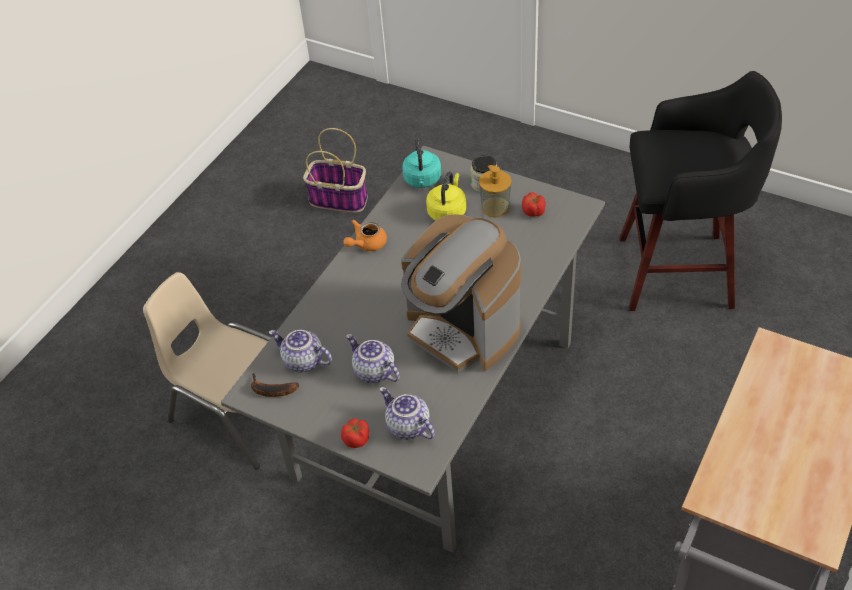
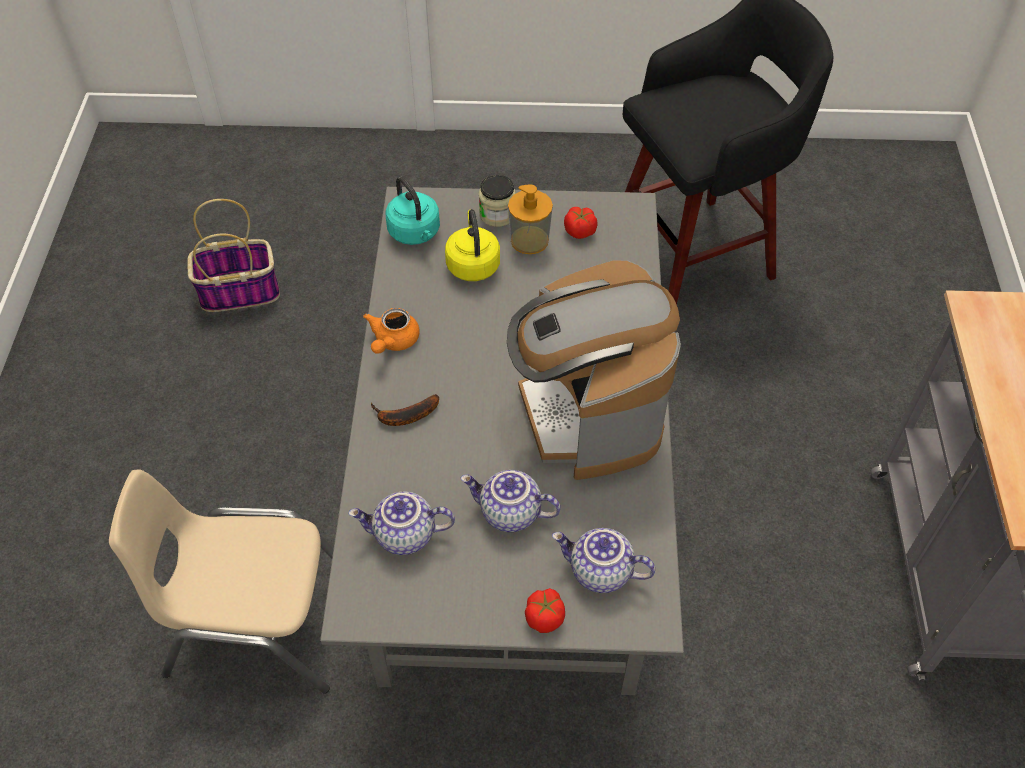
camera: 30 degrees left, 5 degrees up
banana [251,373,299,397] -> banana moved to [371,394,439,426]
coffee machine [401,214,522,373] -> coffee machine turned 60 degrees clockwise [507,260,681,480]

